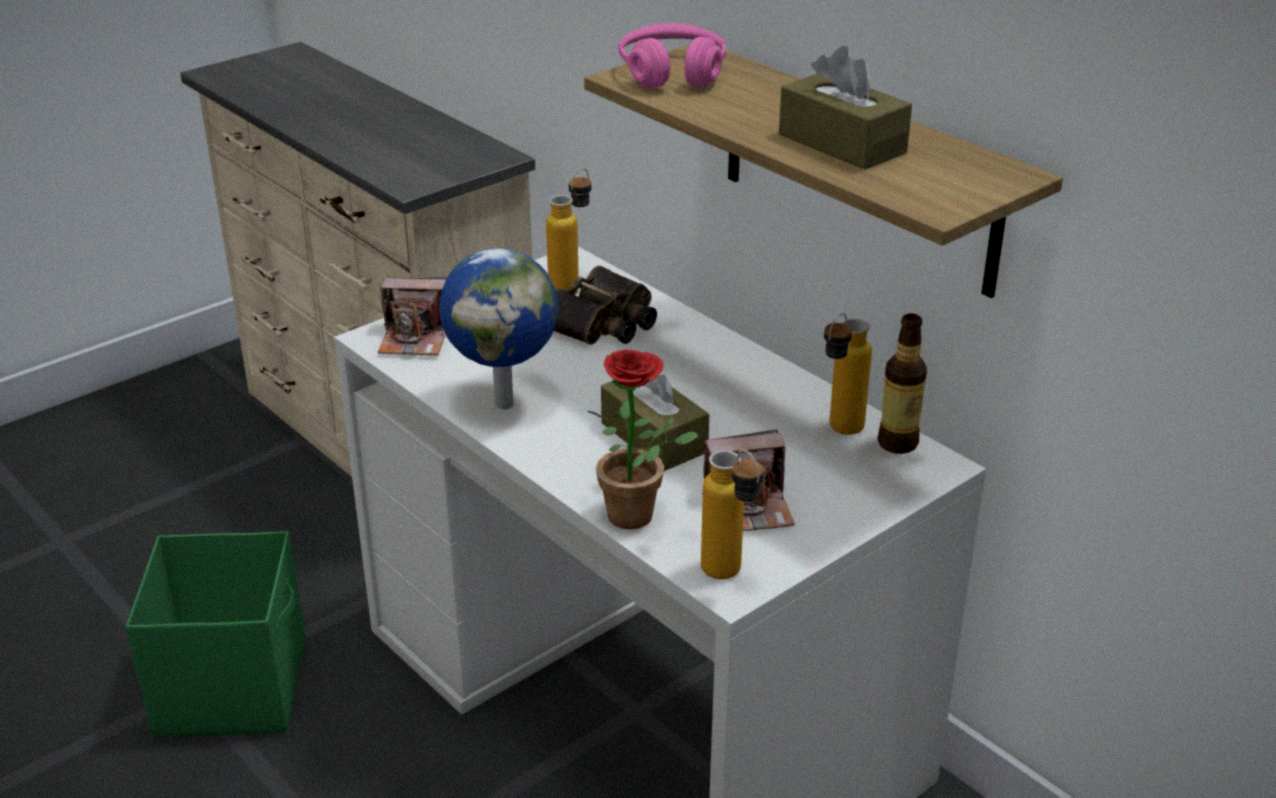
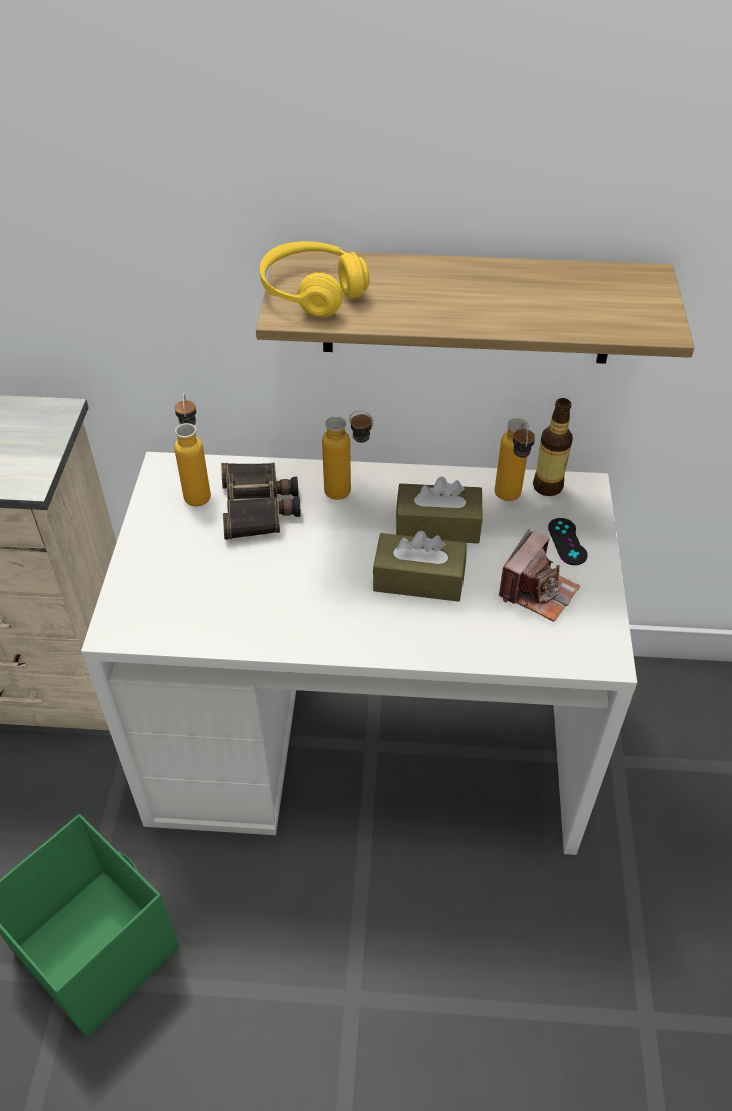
camera: 45 degrees left, 15 degrees up
camera [378,277,447,356] -> none
globe [439,248,558,409] -> none
potted plant [587,350,698,529] -> none
pink headphones [619,23,726,89] -> yellow headphones [260,241,370,318]
bottle [701,450,764,579] -> bottle moved to [322,410,373,500]
brown tissue box [779,46,912,170] -> brown tissue box moved to [396,477,482,543]
none -> black game controller [548,518,588,565]

